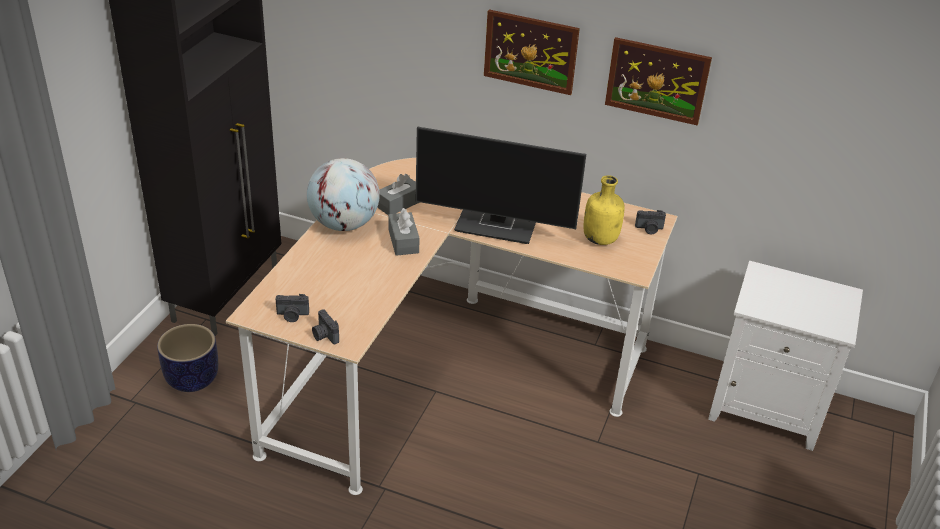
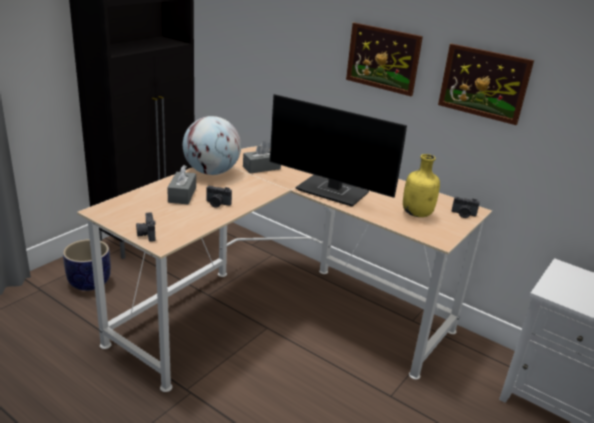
camera: 15 degrees right, 10 degrees down
camera [276,294,309,322] -> camera moved to [206,186,232,208]
grey tissue box [388,208,420,256] -> grey tissue box moved to [167,165,196,204]

